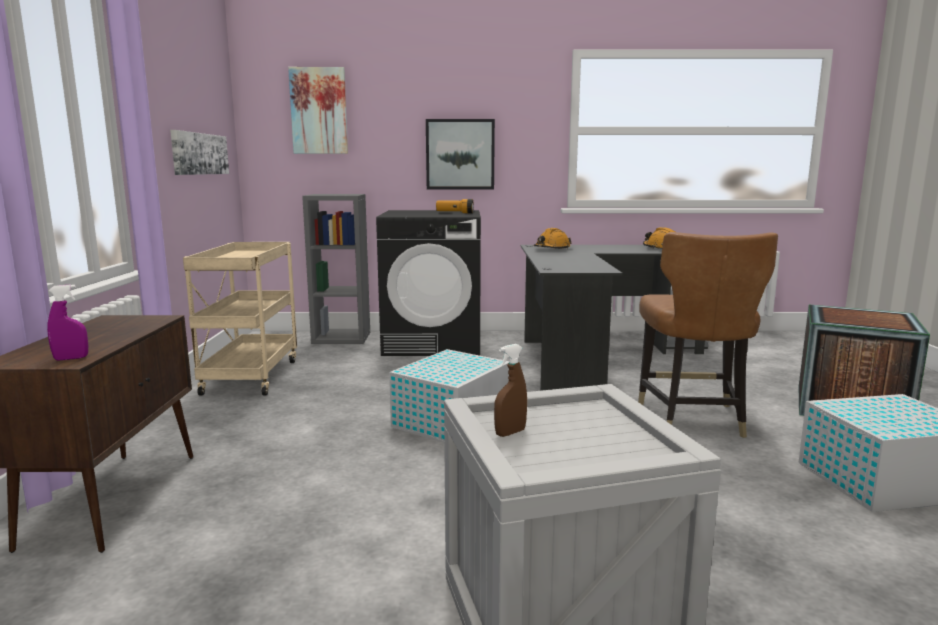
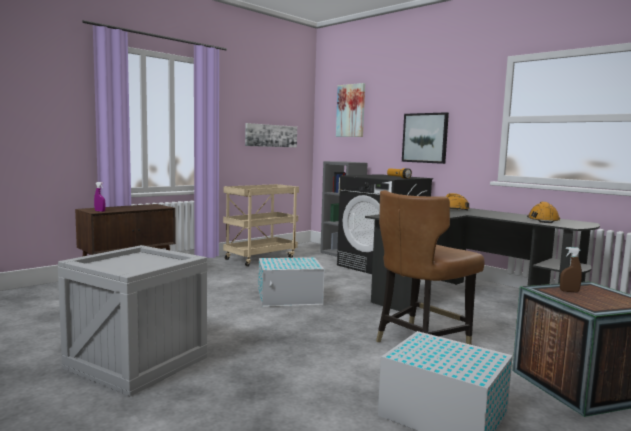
camera: 45 degrees right, 5 degrees down
brown spray bottle [494,344,527,437] -> brown spray bottle moved to [560,247,582,292]

